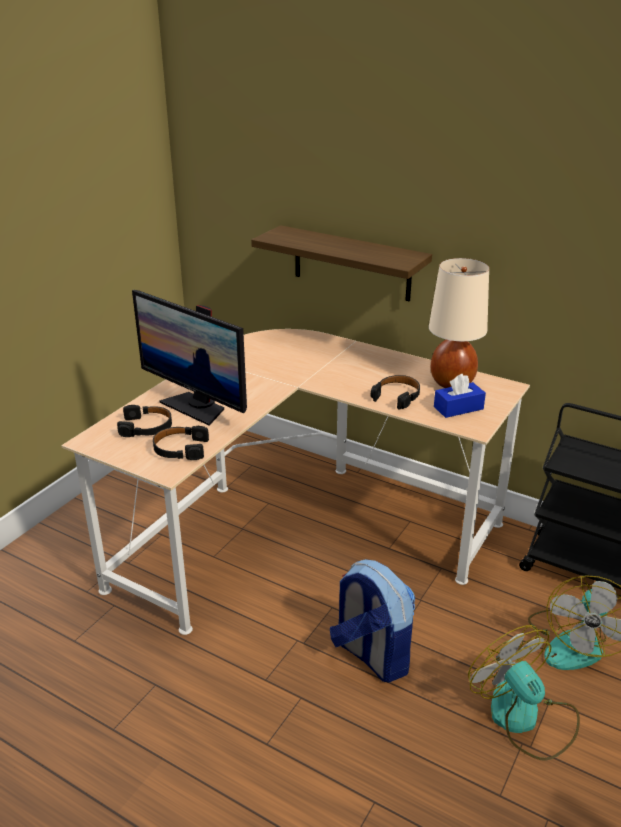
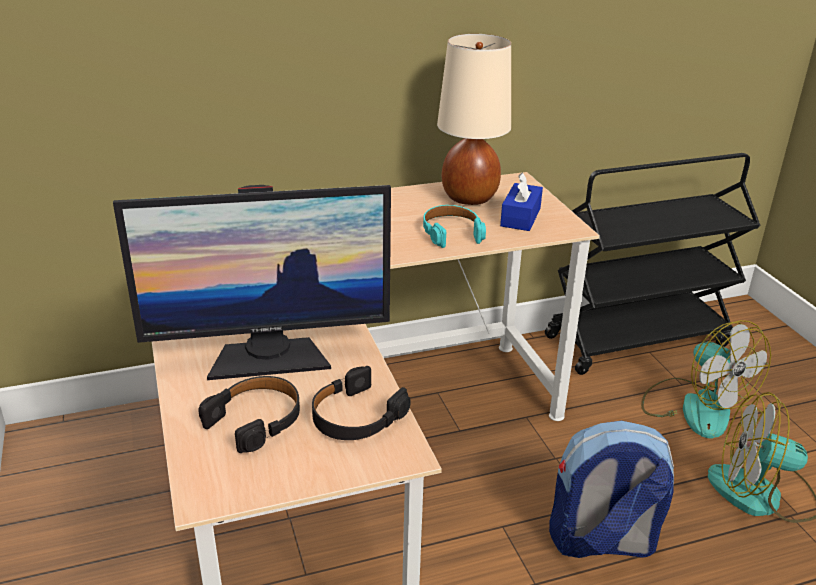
camera: 50 degrees left, 0 degrees up
shelf [251,225,432,301] -> none
black headphones [371,375,420,409] -> turquoise headphones [423,205,486,248]

